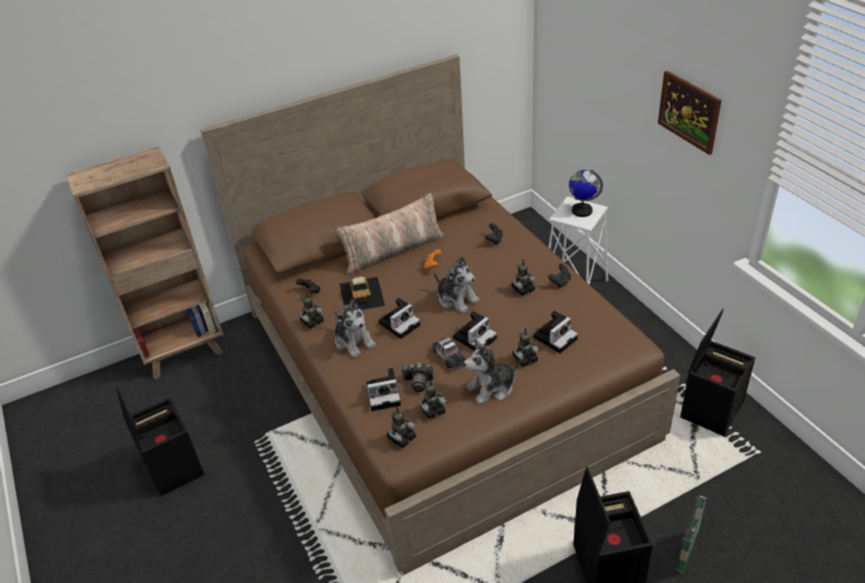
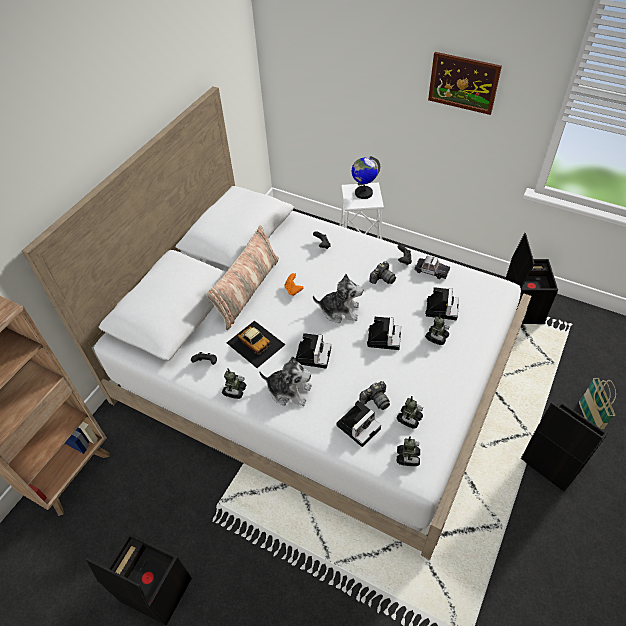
camera: 35 degrees left, 10 degrees up
brown bed [201,54,681,575] -> white bed [22,86,532,560]
toy car [432,337,466,371] -> toy car moved to [414,256,450,279]
plush toy [464,339,521,405] -> none
toy robot [511,259,536,296] -> camera [369,261,396,284]

